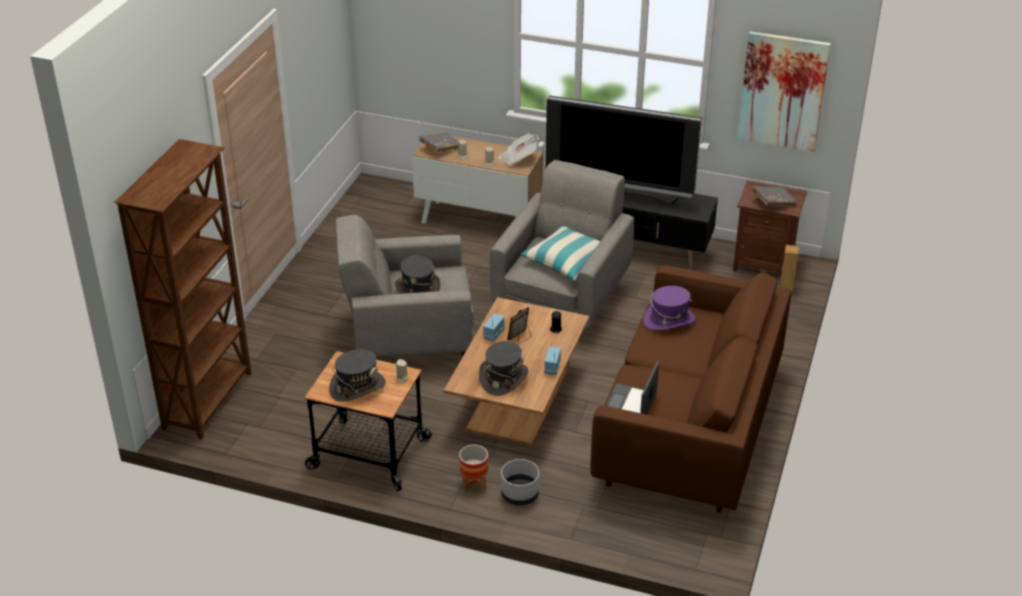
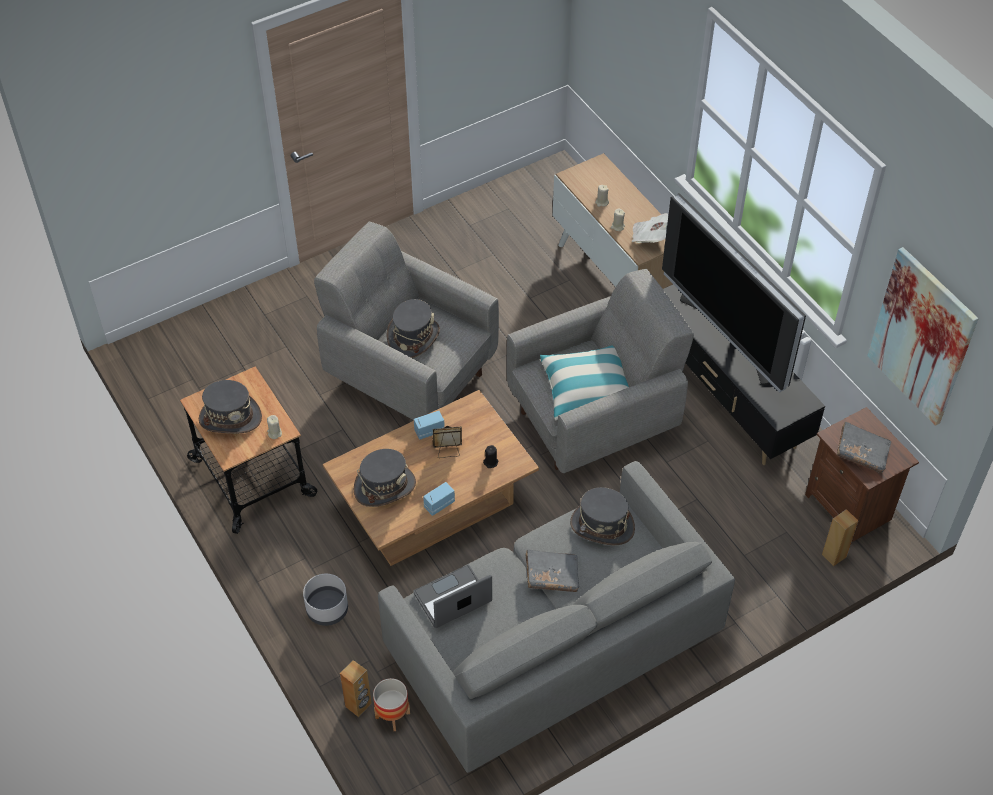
camera: 40 degrees right, 15 degrees up
brown bookcase [114,139,252,439] -> none
grey book [419,133,458,152] -> grey book moved to [526,550,579,592]
planter [459,445,488,492] -> planter moved to [373,678,410,731]
brown sofa [590,265,792,513] -> grey sofa [378,461,735,773]
purple hat [643,286,696,331] -> grey hat [570,487,635,546]
none -> brown speaker [340,660,372,717]

